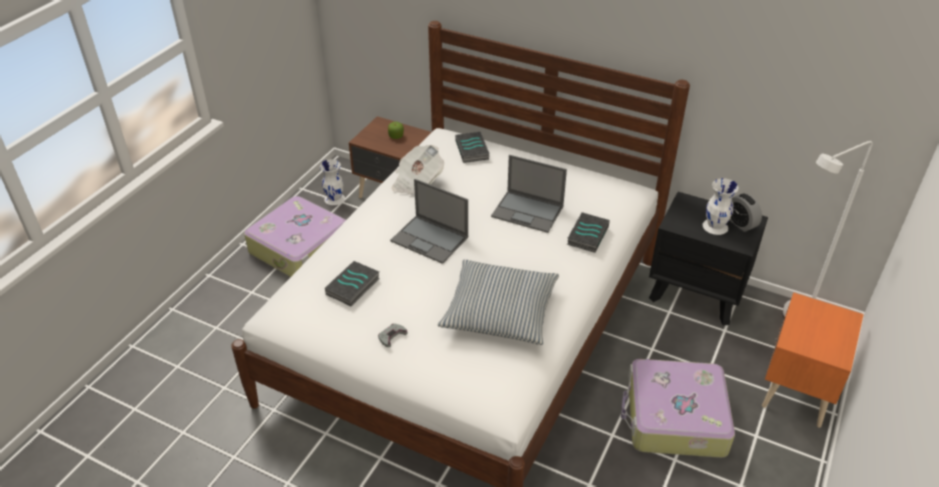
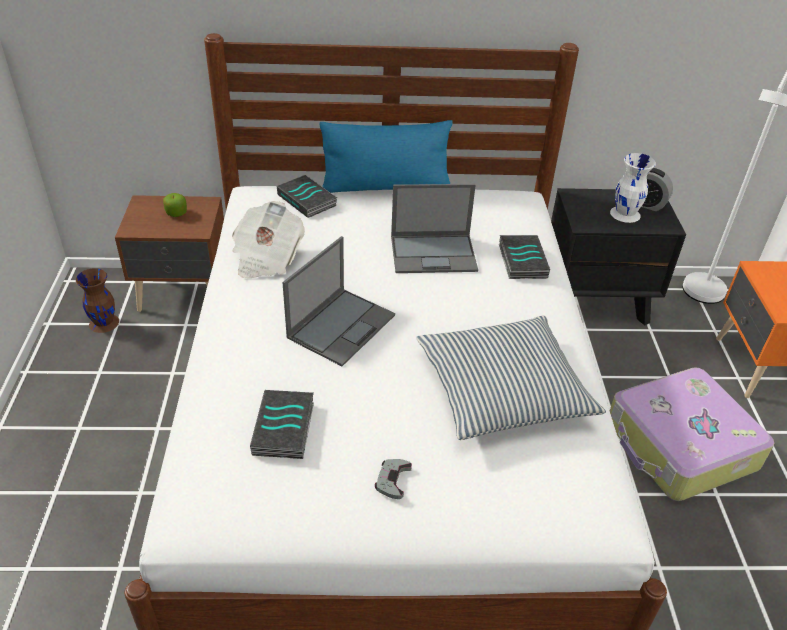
camera: 30 degrees left, 0 degrees up
suitcase [244,196,346,277] -> none
white vase [320,159,345,205] -> brown vase [76,268,119,333]
laptop [390,179,468,264] -> laptop turned 60 degrees counterclockwise [282,236,395,366]
none -> blue pillow [319,120,453,193]

